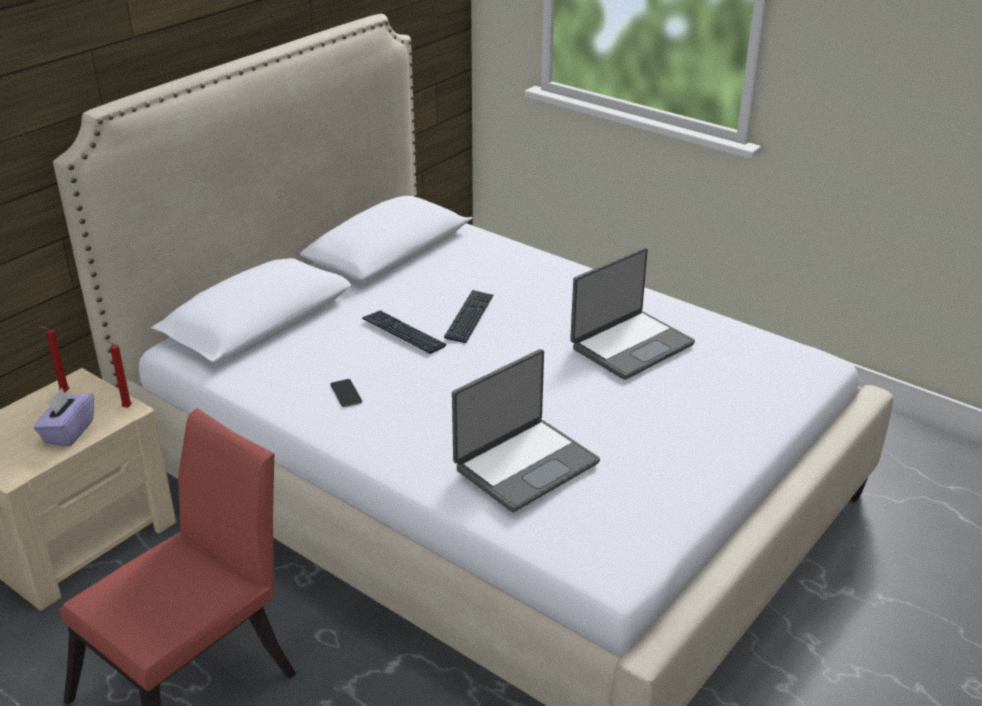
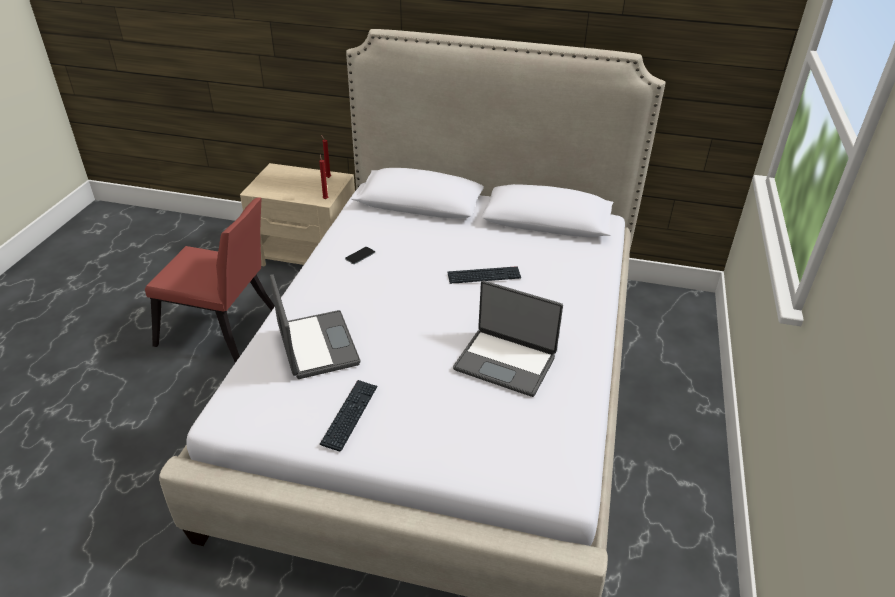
camera: 65 degrees right, 5 degrees up
purple tissue box [34,388,94,447] -> none
keyboard [362,310,446,354] -> keyboard moved to [320,380,378,452]
laptop [452,349,600,512] -> laptop turned 135 degrees counterclockwise [270,274,360,379]

